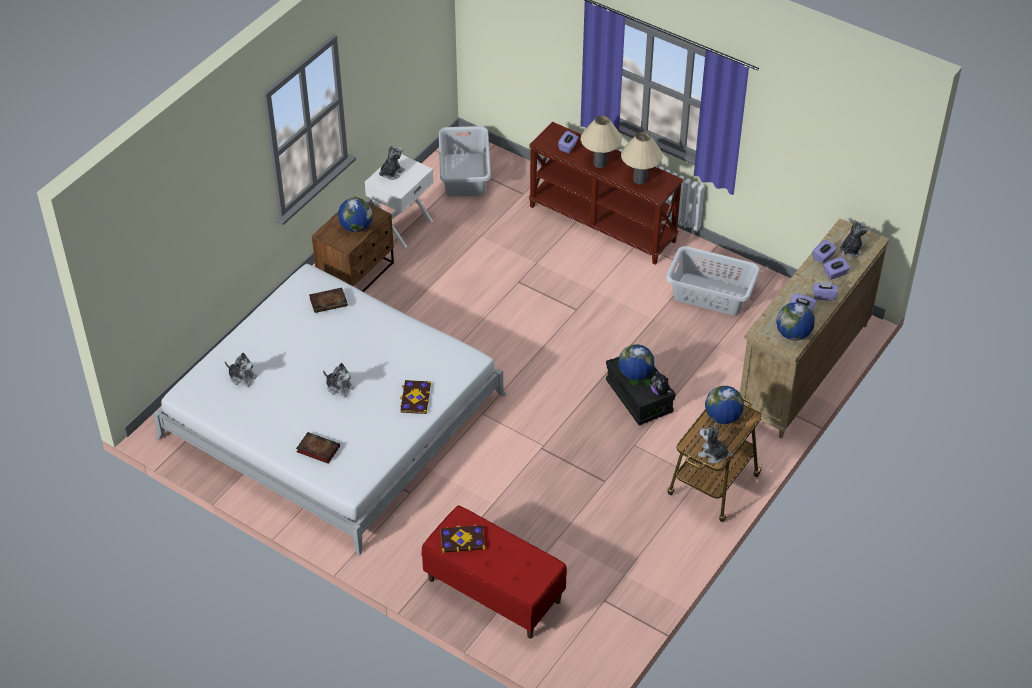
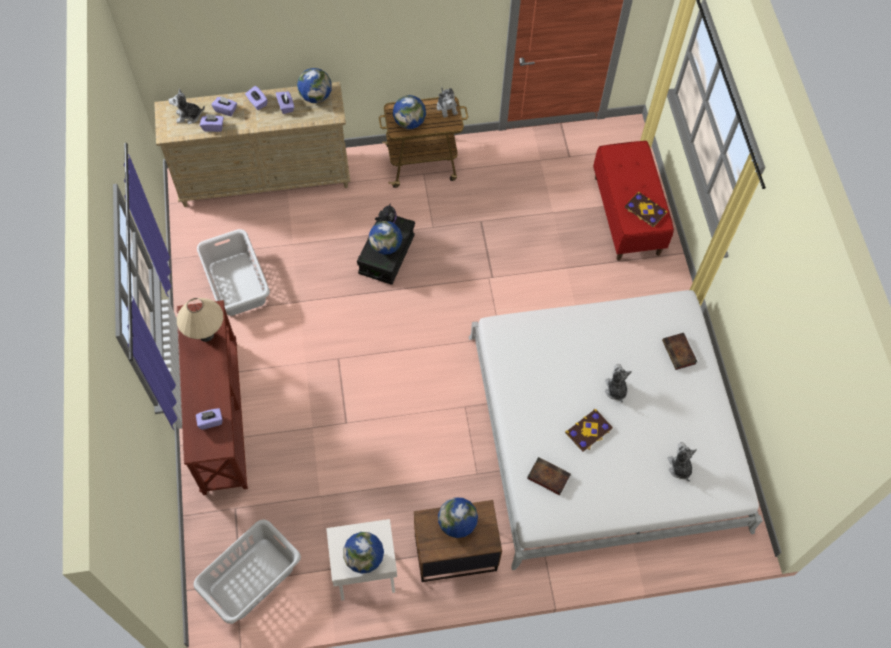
camera: 135 degrees left, 15 degrees up
plush toy [379,145,405,180] -> globe [343,532,384,574]
book [399,380,431,414] -> book moved to [565,409,613,452]
beige table lamp [581,115,622,168] -> none

